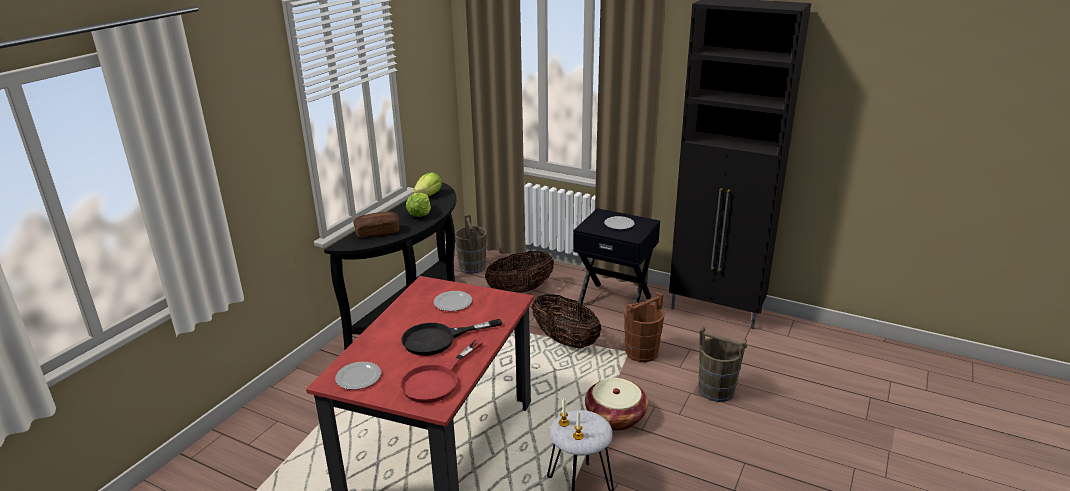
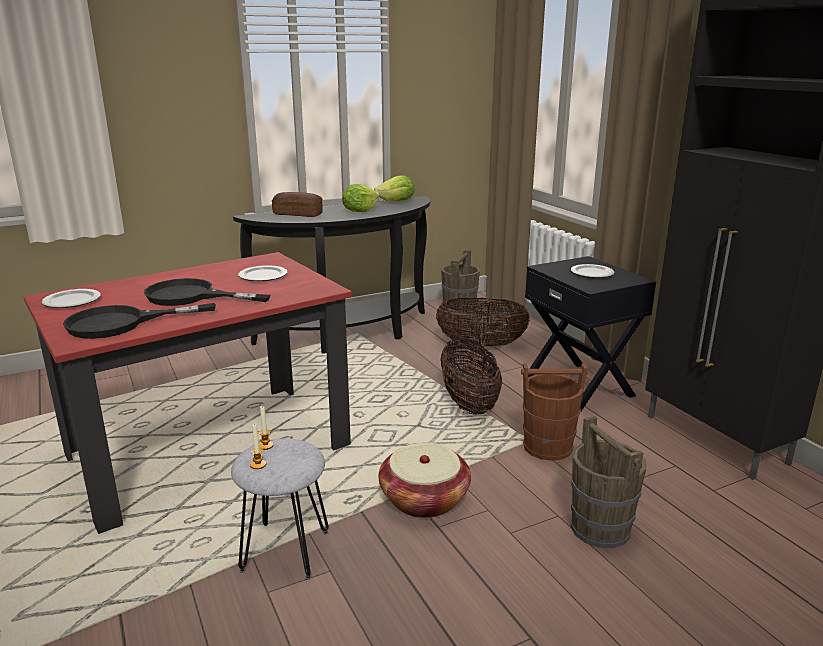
camera: 35 degrees right, 5 degrees down
red frying pan [400,340,483,403] -> black frying pan [63,303,216,339]

